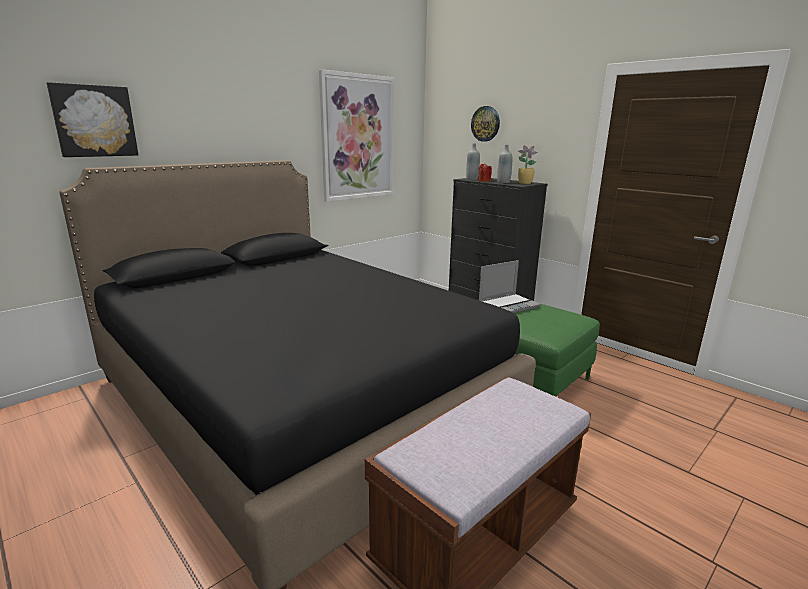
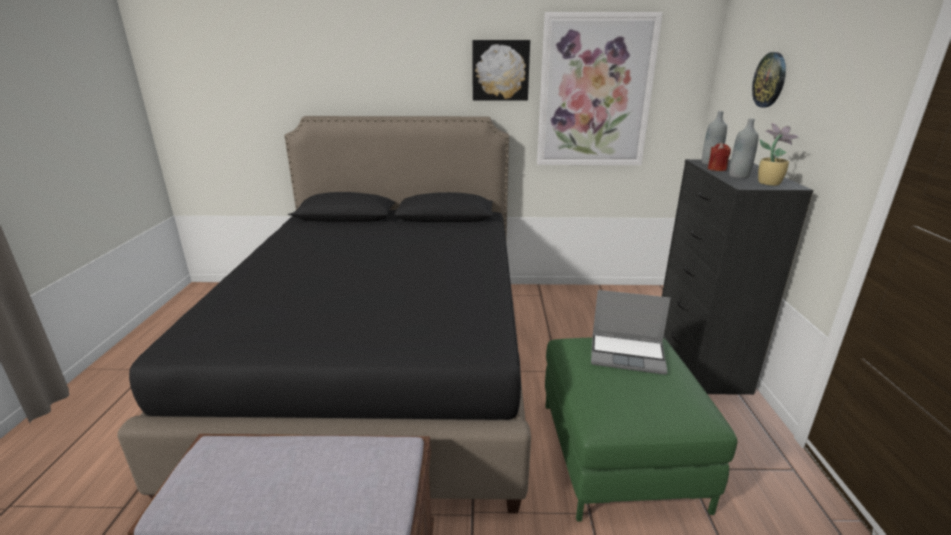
camera: 45 degrees right, 5 degrees up
picture [47,82,138,157] -> picture moved to [473,40,530,101]

